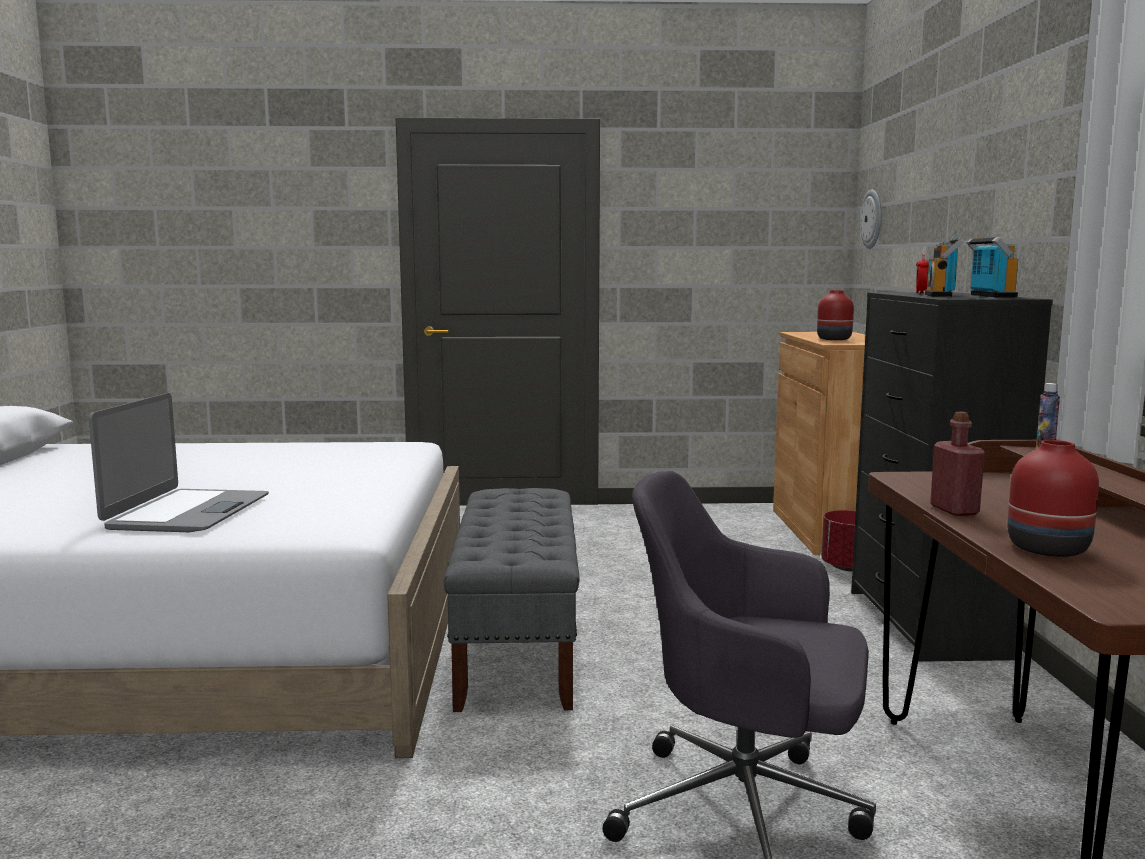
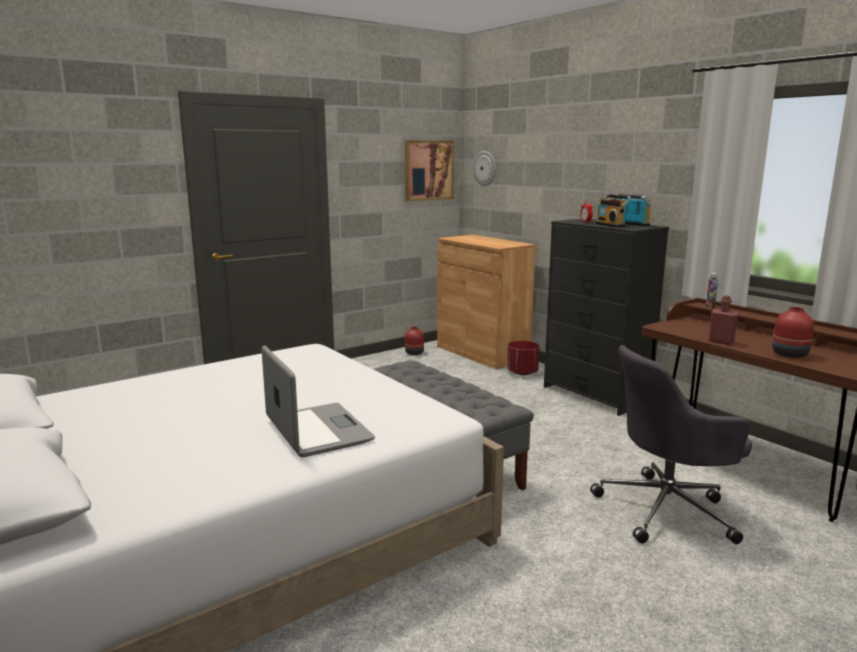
camera: 35 degrees left, 5 degrees up
red vase [817,290,854,340] -> red vase moved to [405,327,424,355]
none -> picture [405,140,454,201]

